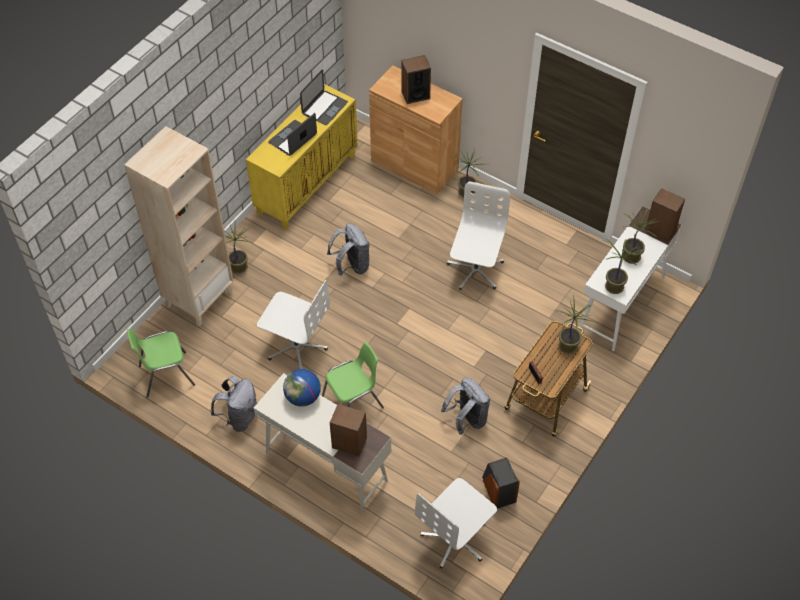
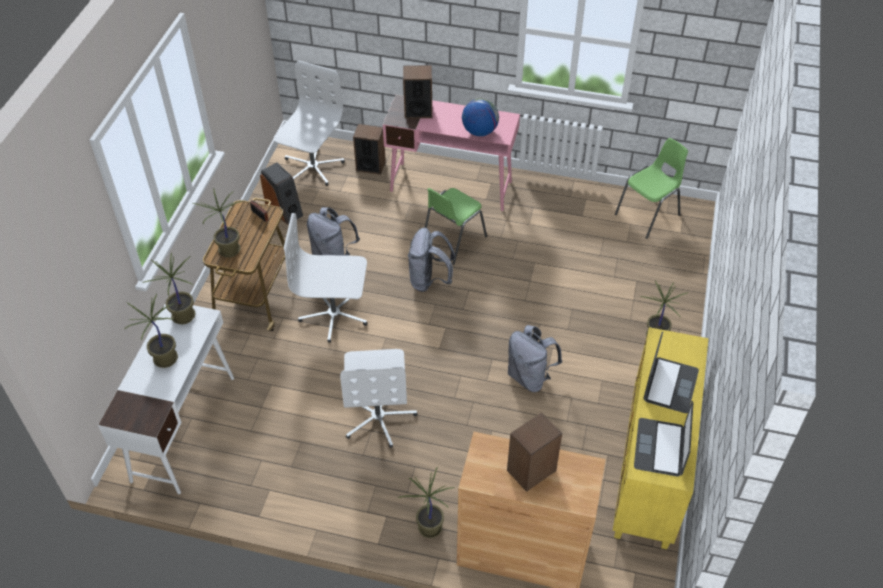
camera: 160 degrees right, 5 degrees down
beige bookcase [124,126,233,327] -> none
grey backpack [211,376,257,432] -> grey backpack moved to [408,228,455,292]
white desk [254,373,391,514] -> pink desk [383,95,520,211]
white office chair [257,280,330,369] -> white office chair moved to [284,213,368,343]
speaker [645,188,685,241] -> speaker moved to [353,124,386,175]

